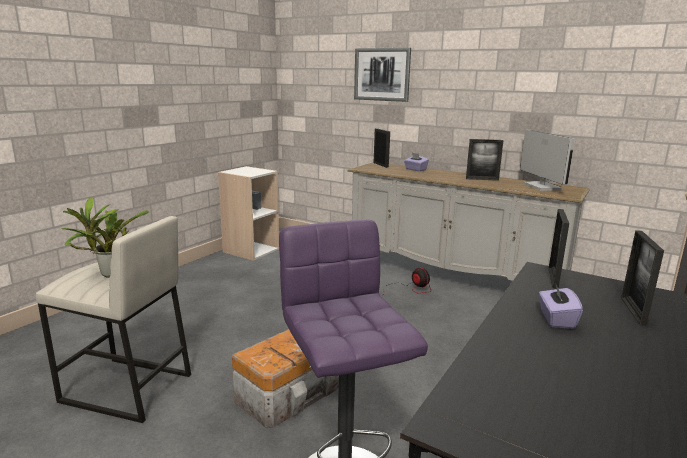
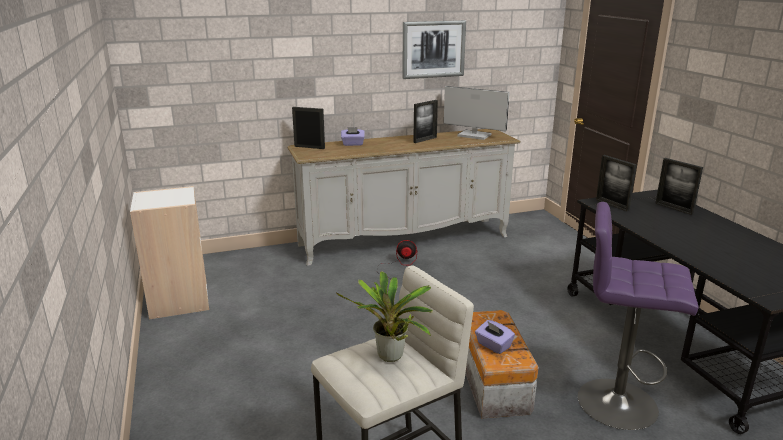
camera: 50 degrees left, 5 degrees up
picture [354,48,411,102] -> picture moved to [402,20,466,79]
purple tissue box [539,283,583,329] -> purple tissue box moved to [475,320,515,354]

